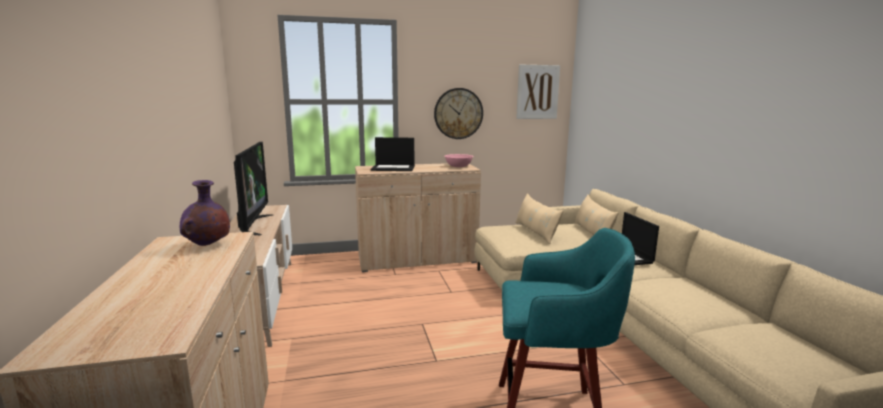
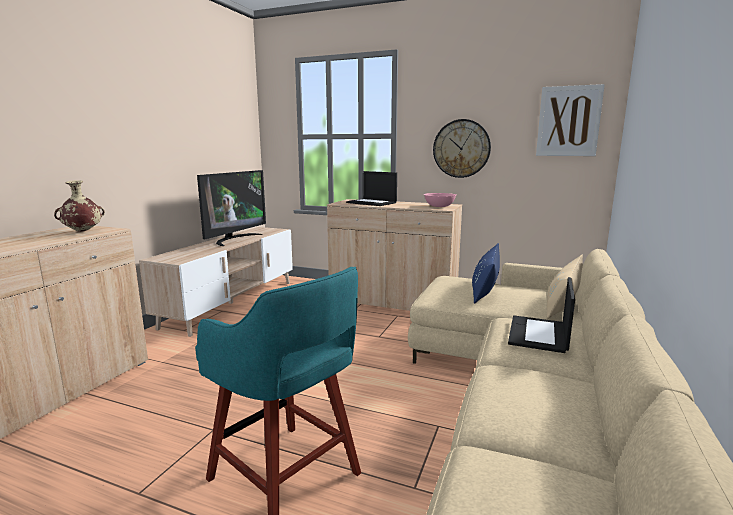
camera: 35 degrees right, 0 degrees up
purple vase [180,180,230,246] -> beige vase [54,180,105,232]
beige pillow [515,193,563,244] -> blue pillow [472,243,500,304]

